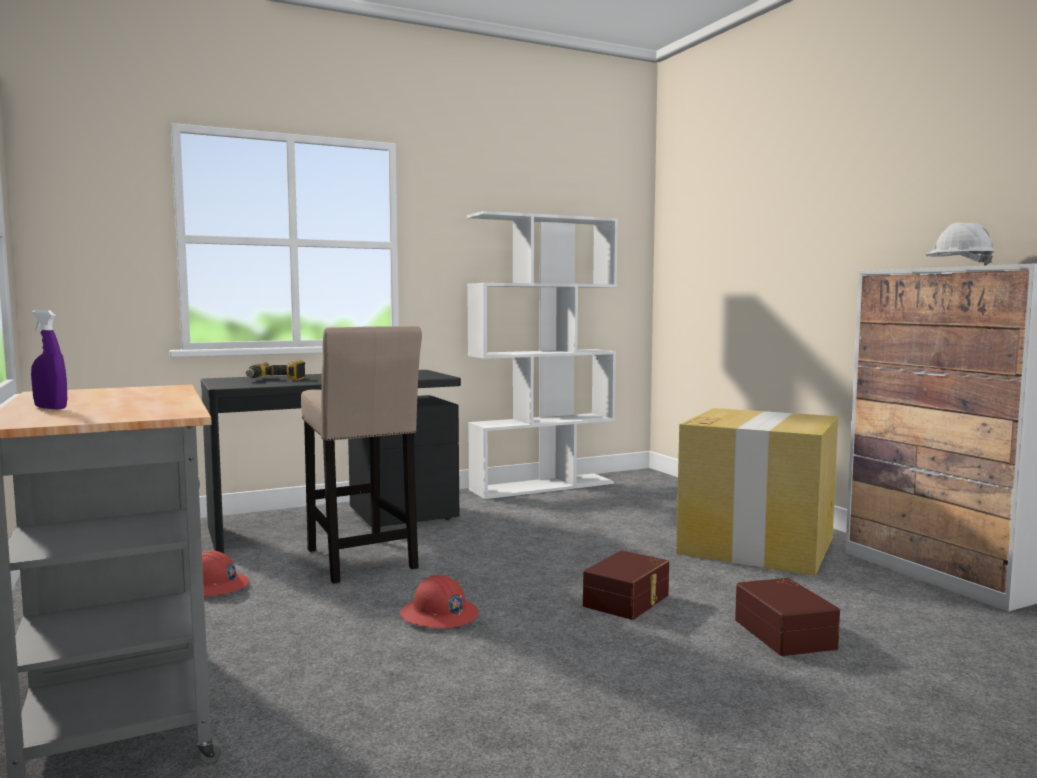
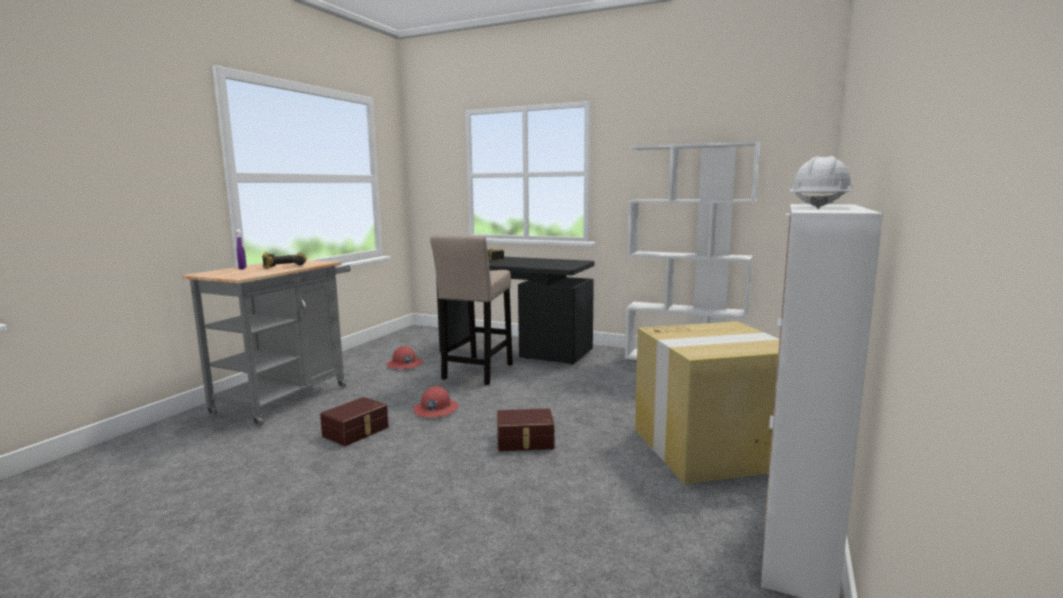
camera: 50 degrees right, 5 degrees up
brown storage box [735,578,840,656] -> brown storage box moved to [320,397,389,446]
none -> power drill [262,252,306,269]

